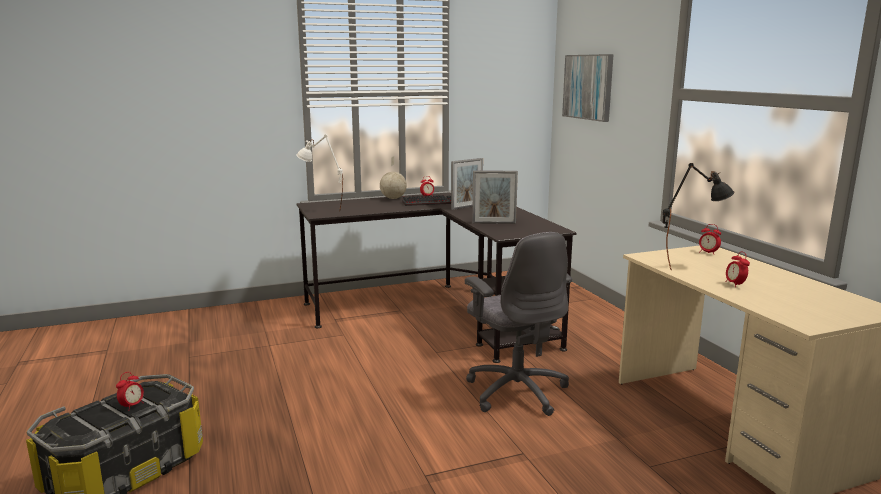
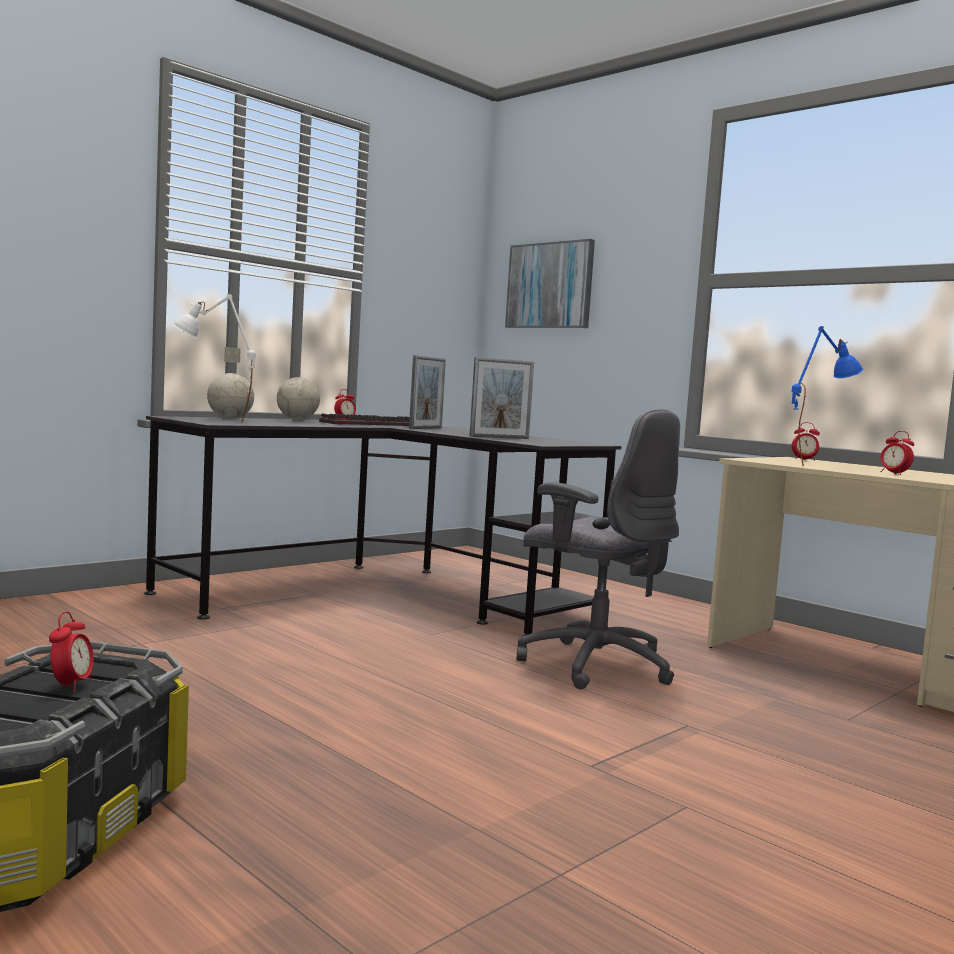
camera: 25 degrees left, 10 degrees down
black table lamp [663,163,734,270] -> blue table lamp [792,326,863,466]
none -> globe [207,347,254,419]

